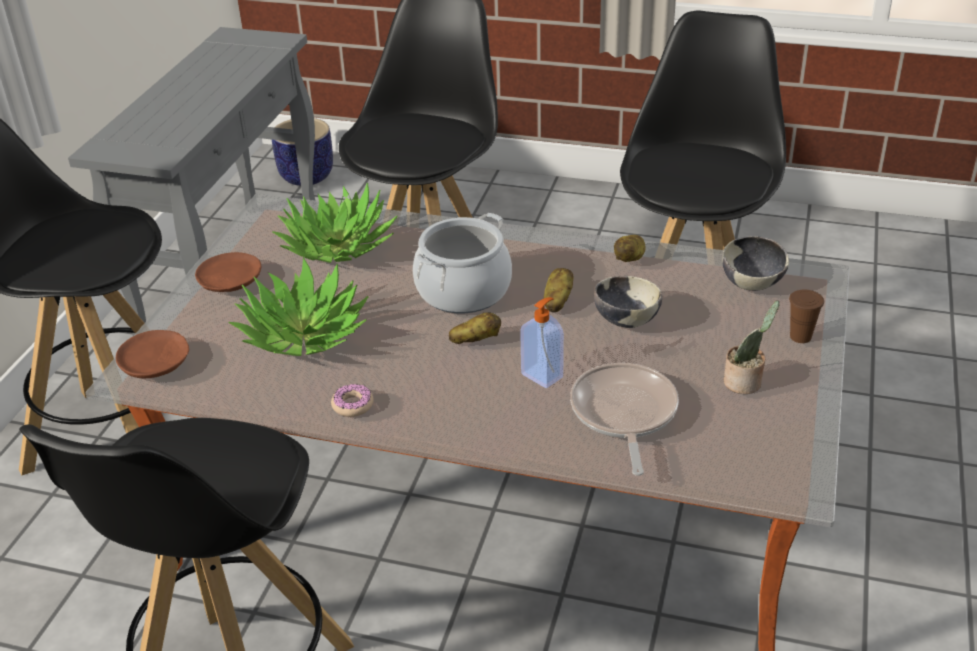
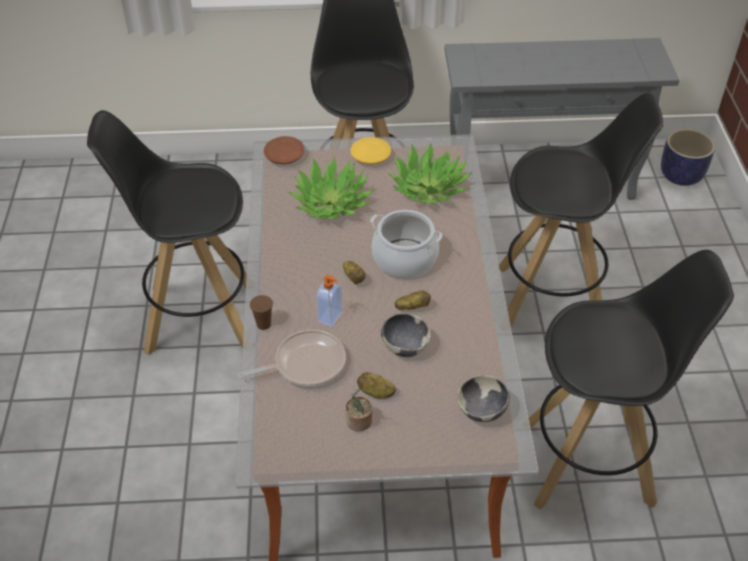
camera: 70 degrees right, 10 degrees up
brown plate [195,252,261,292] -> yellow plate [351,137,391,165]
donut [331,384,374,417] -> none
potato [614,235,646,262] -> potato moved to [357,372,396,399]
brown cup [789,290,824,343] -> brown cup moved to [250,295,273,330]

